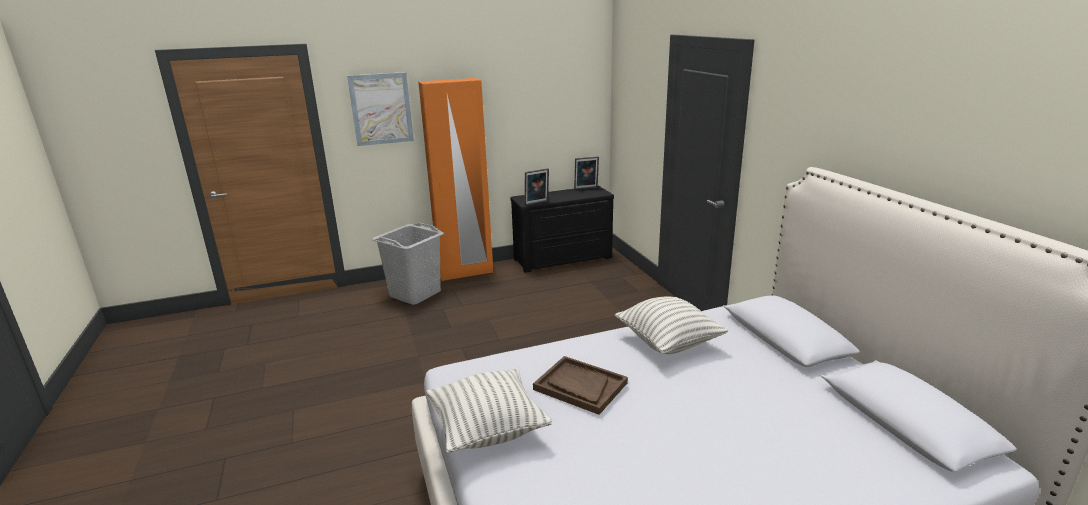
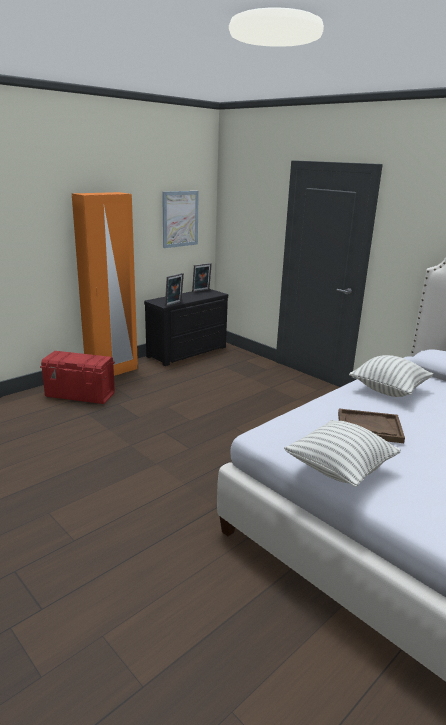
camera: 25 degrees left, 0 degrees up
picture [347,72,414,146] -> picture moved to [162,191,199,248]
grey laundry basket [372,223,444,305] -> red storage box [40,351,115,404]

